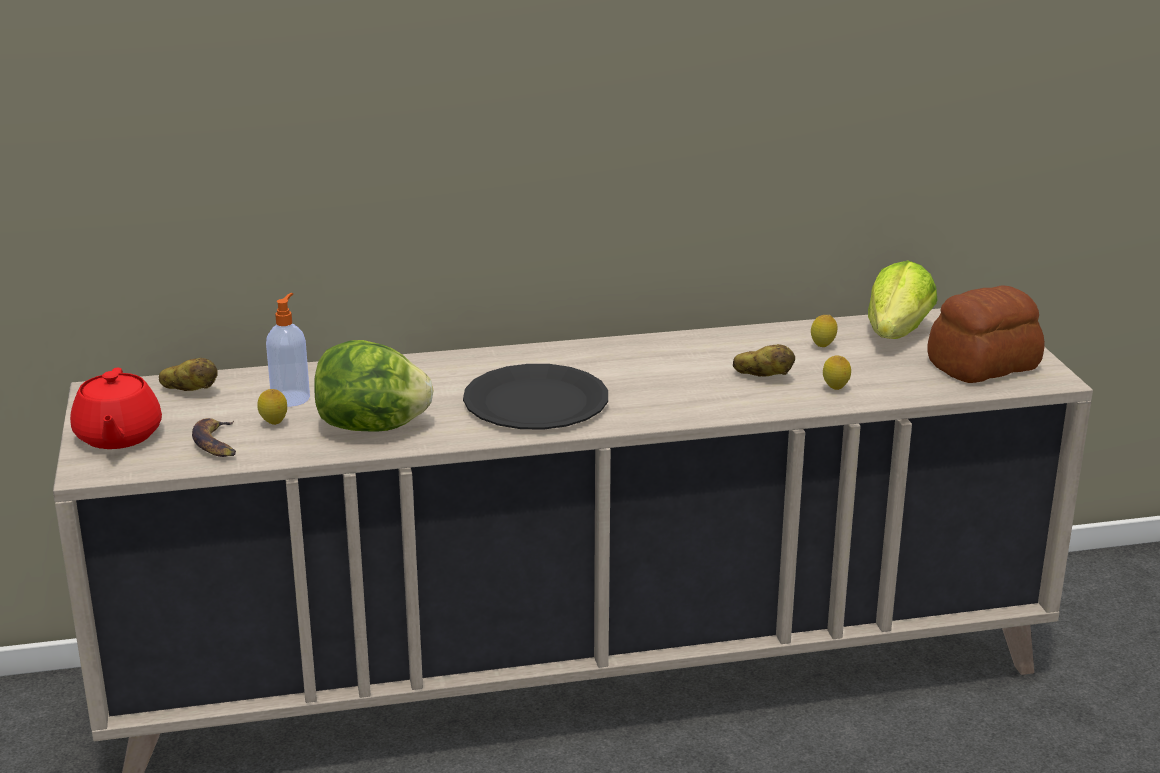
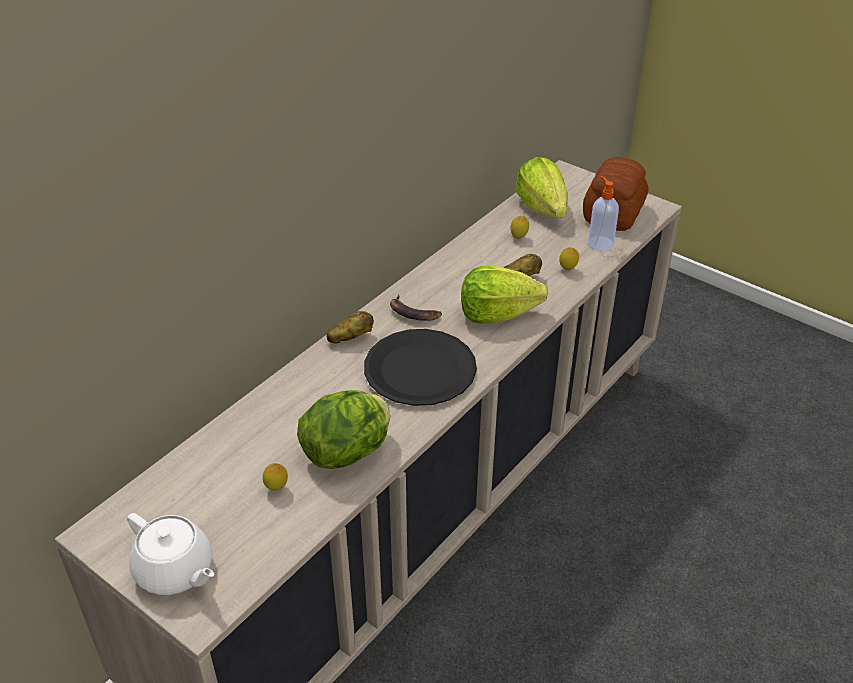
camera: 40 degrees left, 15 degrees up
red teapot [70,368,162,449] -> white teapot [127,513,214,595]
potato [159,358,218,391] -> potato moved to [327,311,374,343]
banana [192,418,236,457] -> banana moved to [390,295,442,321]
soap dispenser [266,293,310,407] -> soap dispenser moved to [588,176,619,251]
none -> lettuce [461,266,548,324]

